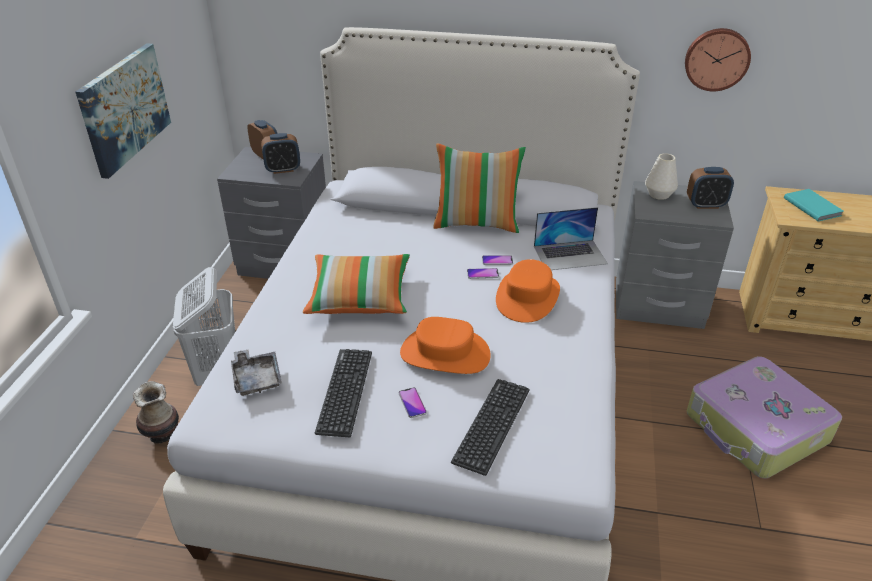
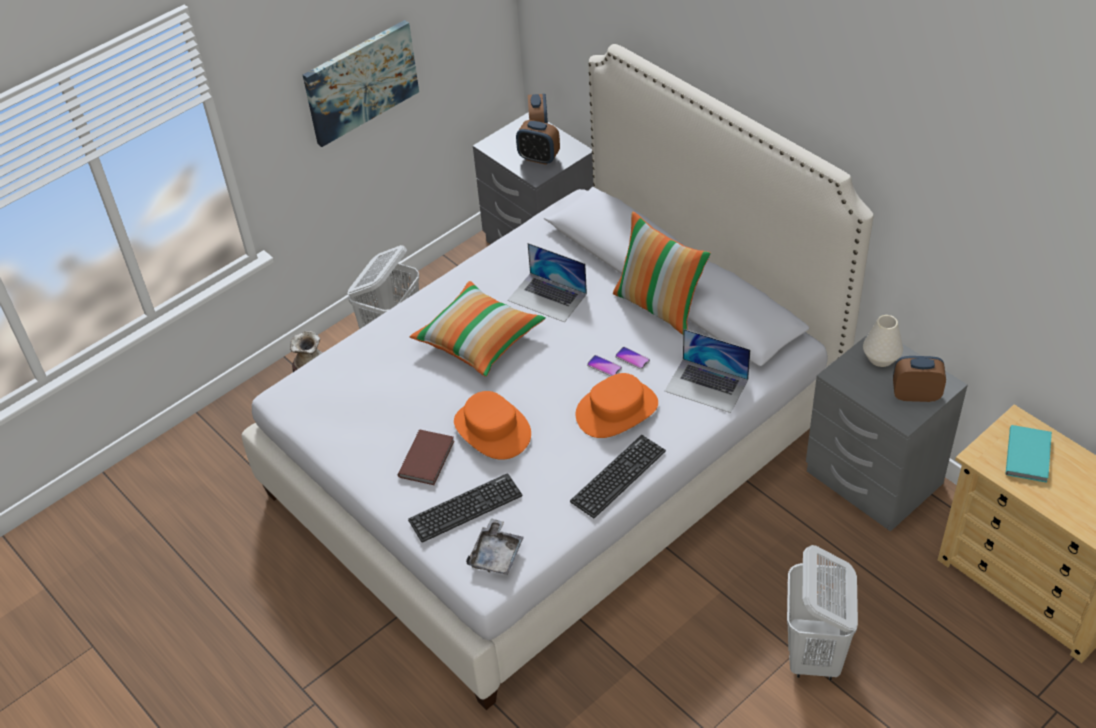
camera: 40 degrees right, 10 degrees up
grey tray [231,350,282,396] -> grey tray moved to [466,518,524,575]
keyboard [315,349,372,437] -> keyboard moved to [570,435,666,518]
phone [399,387,427,418] -> brown book [398,430,454,485]
wall clock [685,28,751,91] -> none
alarm clock [687,167,734,209] -> alarm clock turned 150 degrees clockwise [893,356,946,402]
suitcase [687,356,842,478] -> white laundry basket [787,545,858,680]
none -> laptop [508,243,587,322]

